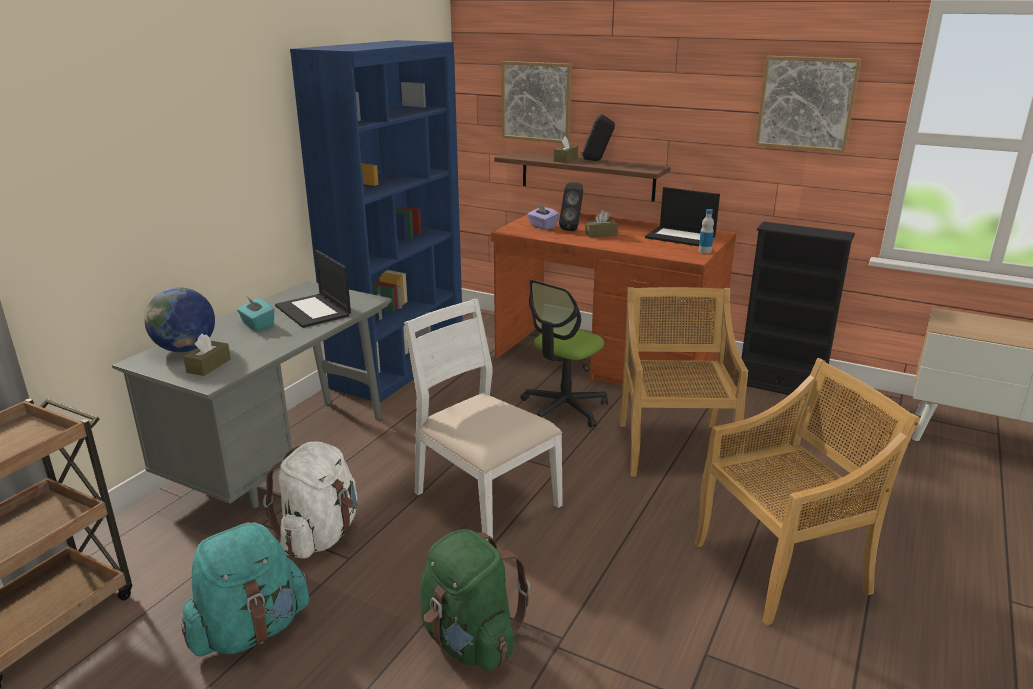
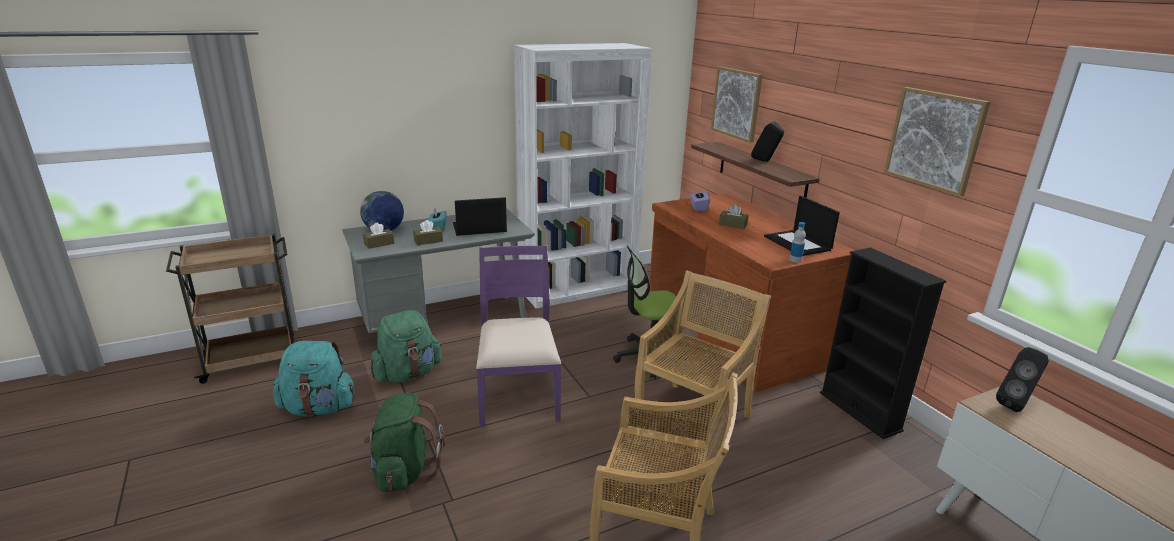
camera: 35 degrees right, 0 degrees up
white backpack [263,442,357,559] -> green backpack [370,310,442,383]
laptop [275,250,351,328] -> laptop turned 75 degrees clockwise [453,197,507,236]
blue bookcase [290,40,463,402] -> white bookcase [514,43,652,309]
white chair [404,299,563,542] -> purple chair [476,245,561,427]
brown tissue box [554,136,578,163] -> brown tissue box moved to [413,220,443,245]
black speaker [559,182,583,231] -> black speaker moved to [996,347,1049,412]

